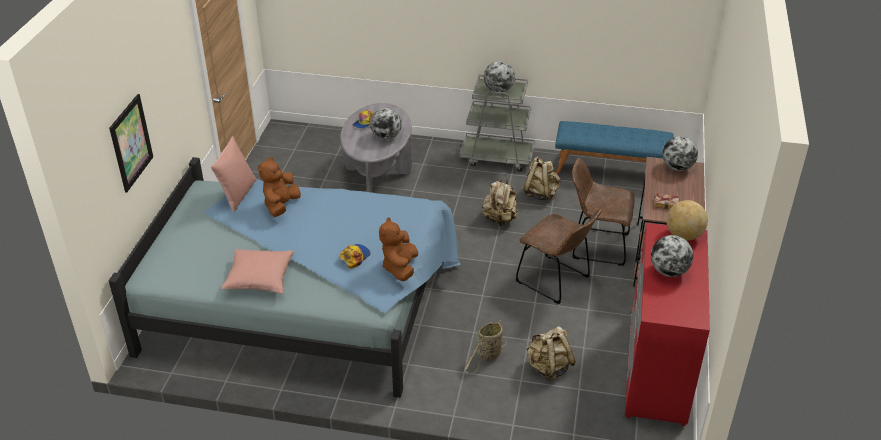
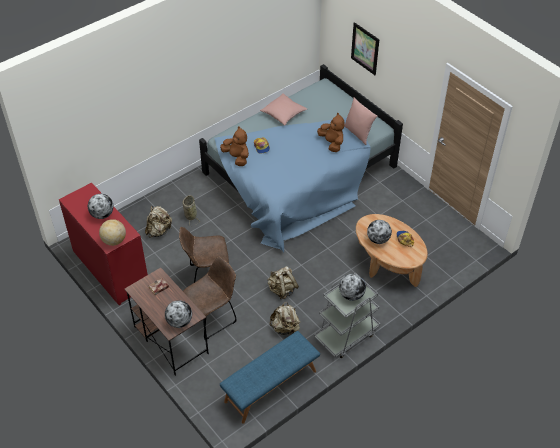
camera: 130 degrees right, 10 degrees up
grey coffee table [340,103,412,193] -> brown coffee table [356,214,428,287]

